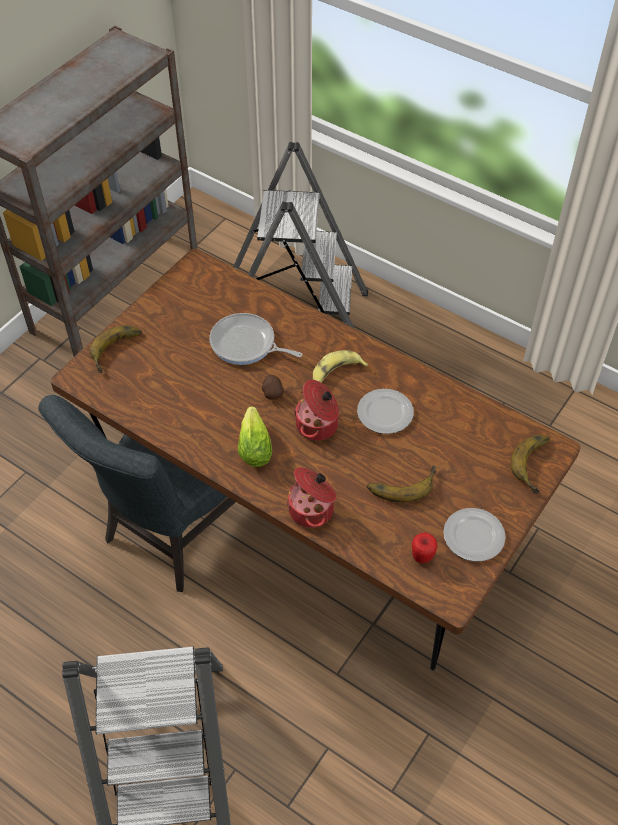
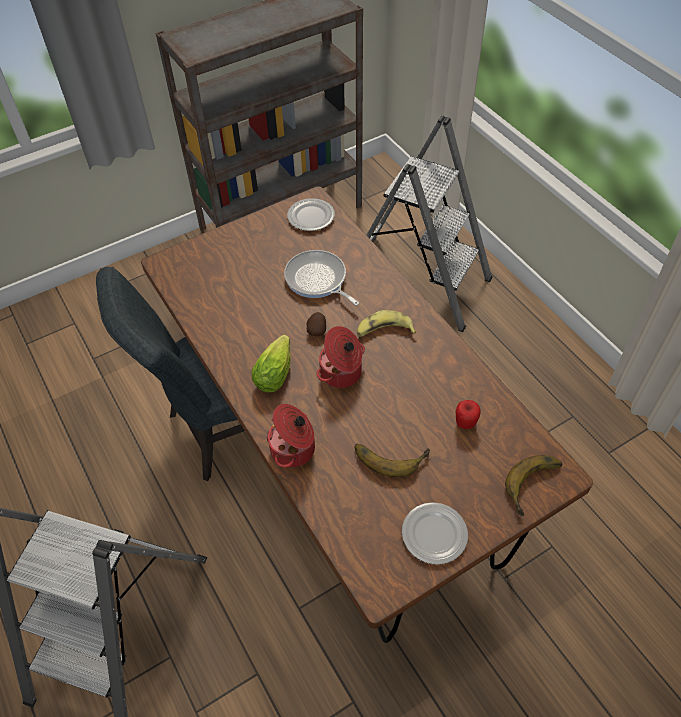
camera: 25 degrees right, 0 degrees up
banana [89,326,142,373] -> none
plate [357,389,414,434] -> plate moved to [287,198,335,231]
apple [412,532,437,563] -> apple moved to [456,400,481,429]

